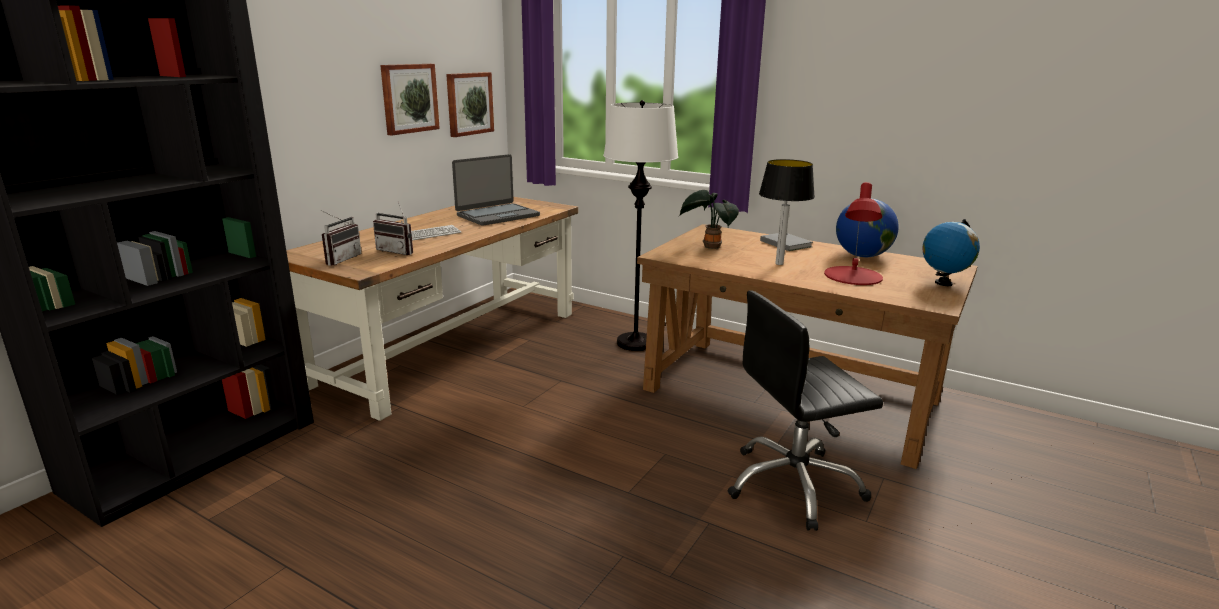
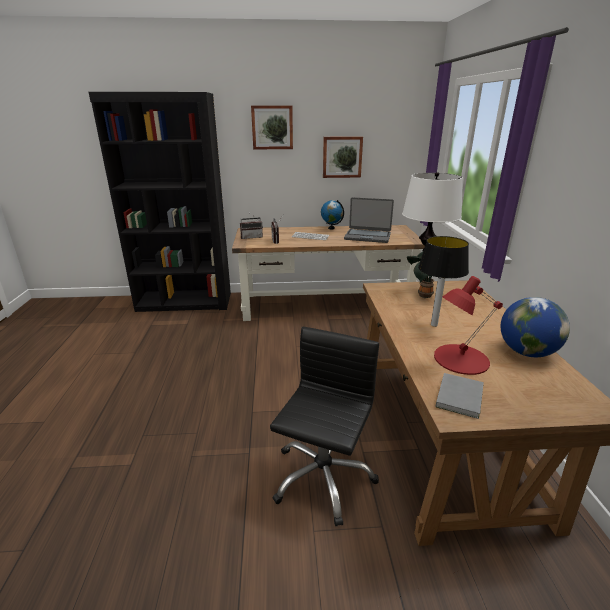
camera: 55 degrees right, 5 degrees up
picture [446,72,494,137] -> picture moved to [251,105,293,149]
black office chair [728,290,883,531] -> black office chair turned 75 degrees clockwise [270,327,379,526]
grey book [760,233,813,251] -> grey book moved to [435,373,484,419]
globe [922,219,980,286] -> globe moved to [321,200,344,229]

